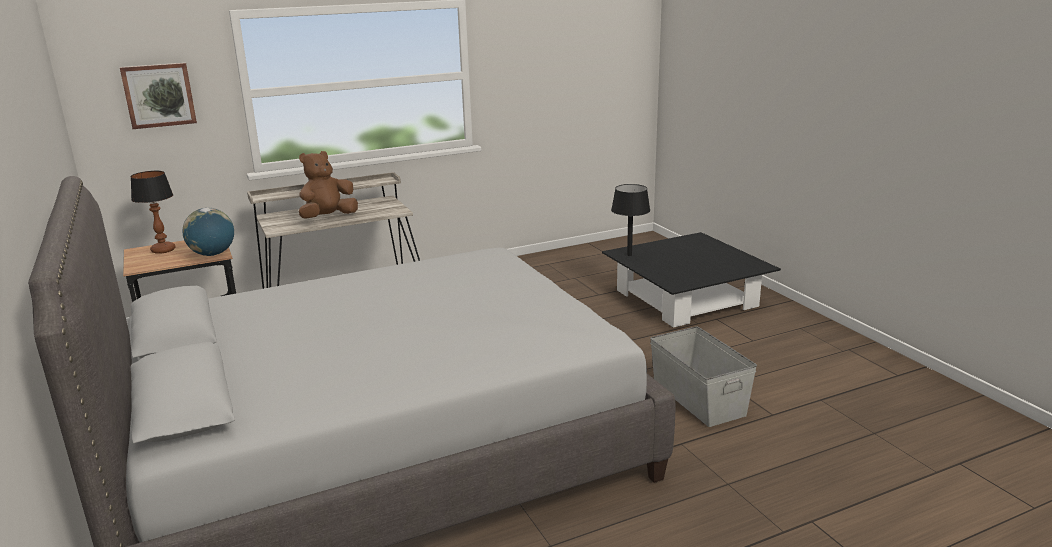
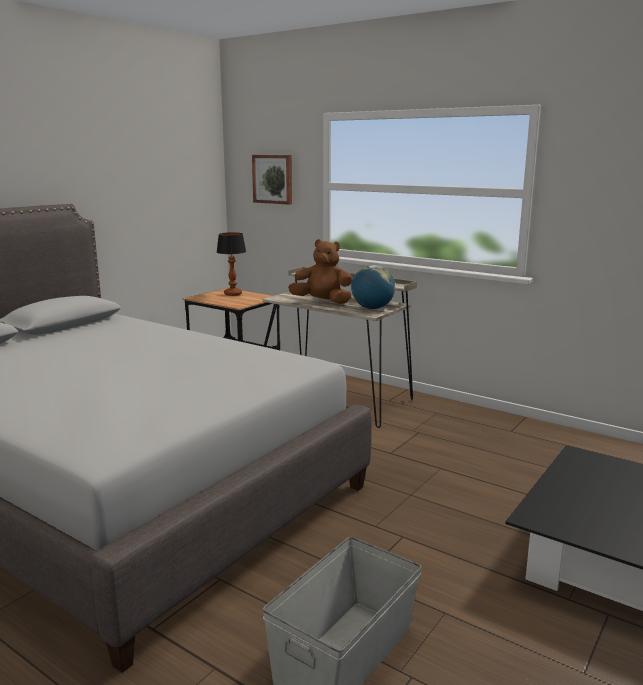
camera: 60 degrees right, 5 degrees down
globe [182,208,234,256] -> globe moved to [351,265,395,309]
black table lamp [611,184,650,256] -> none

